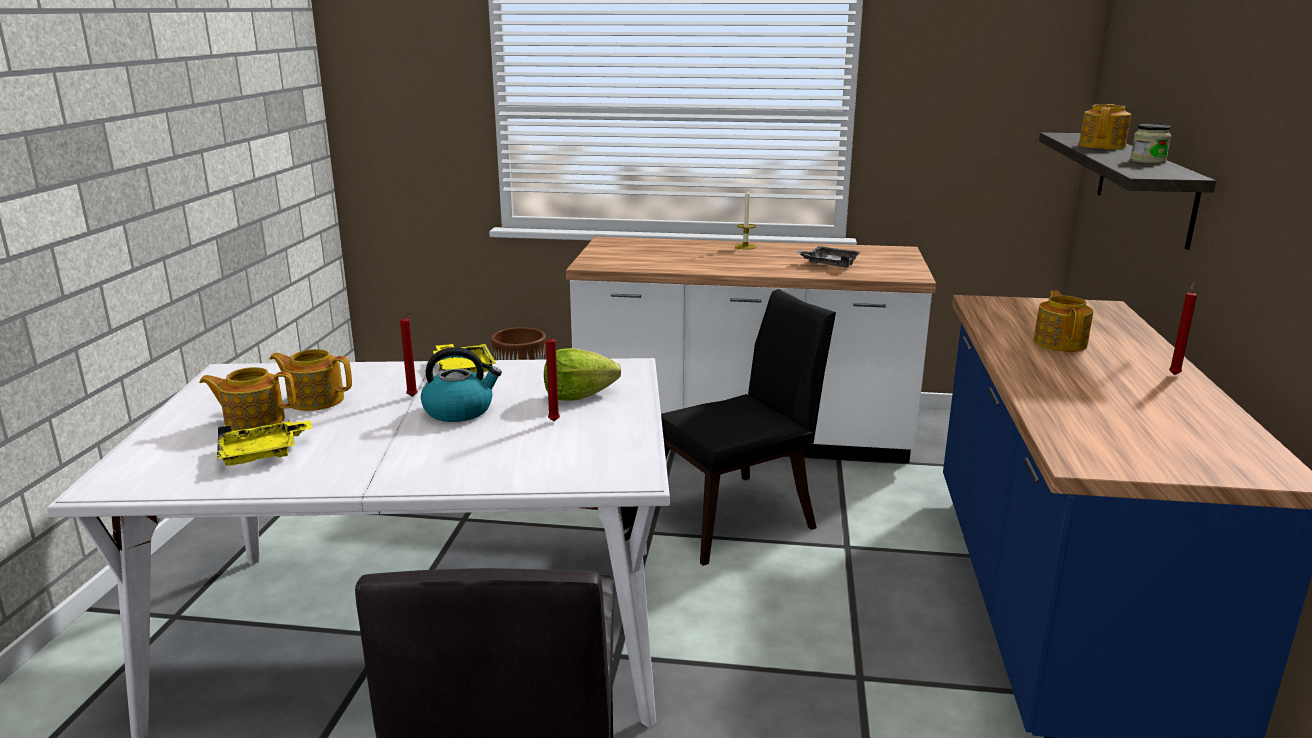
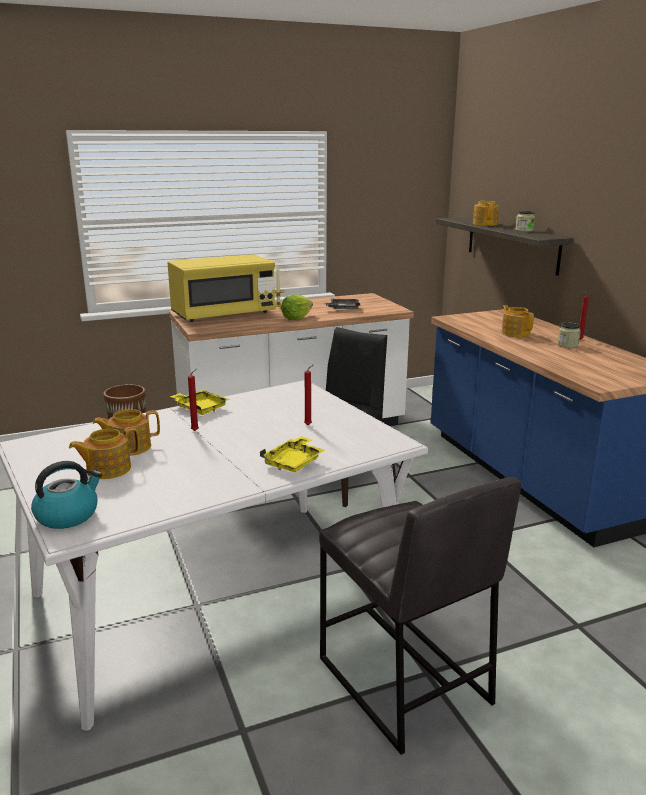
camera: 30 degrees left, 0 degrees up
yellow tray [217,420,312,466] -> yellow tray moved to [260,436,325,472]
kettle [421,347,502,422] -> kettle moved to [31,461,102,529]
lettuce [544,348,621,400] -> lettuce moved to [281,294,313,320]
none -> yellow microwave [167,254,276,322]
none -> jar [558,322,581,348]

